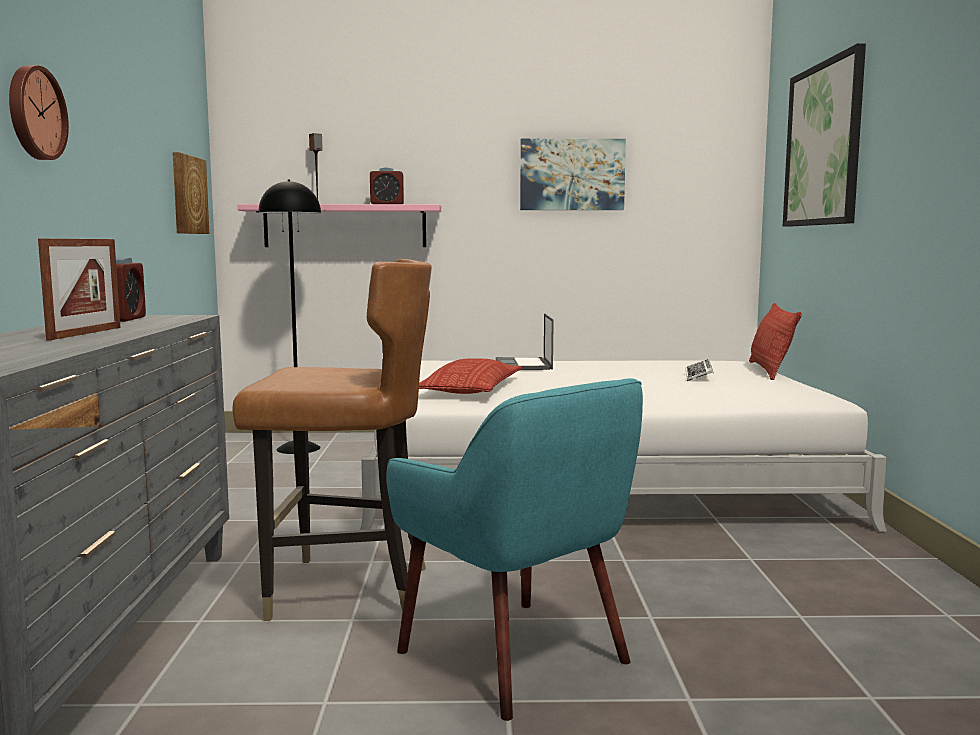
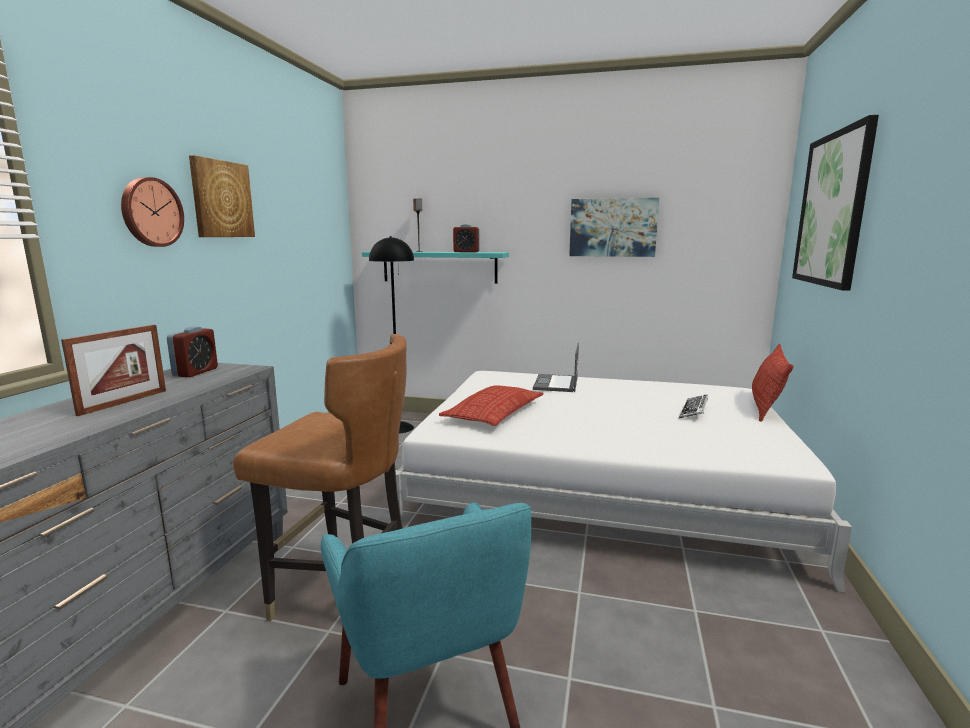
camera: 15 degrees right, 5 degrees up
picture [173,152,209,234] -> picture moved to [189,155,255,237]
pink shelf [238,204,441,247] -> turquoise shelf [362,252,509,284]

